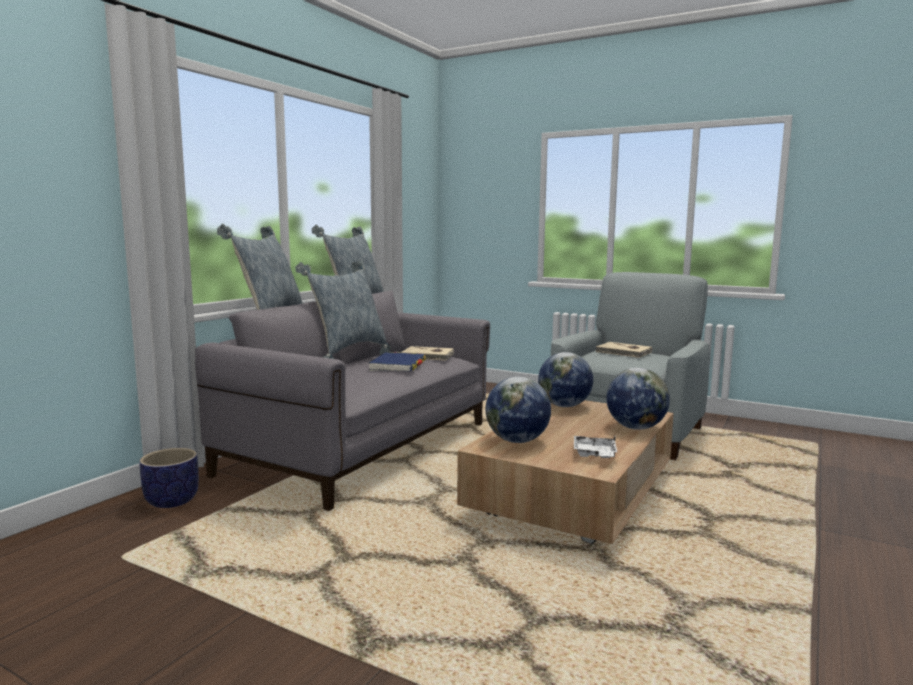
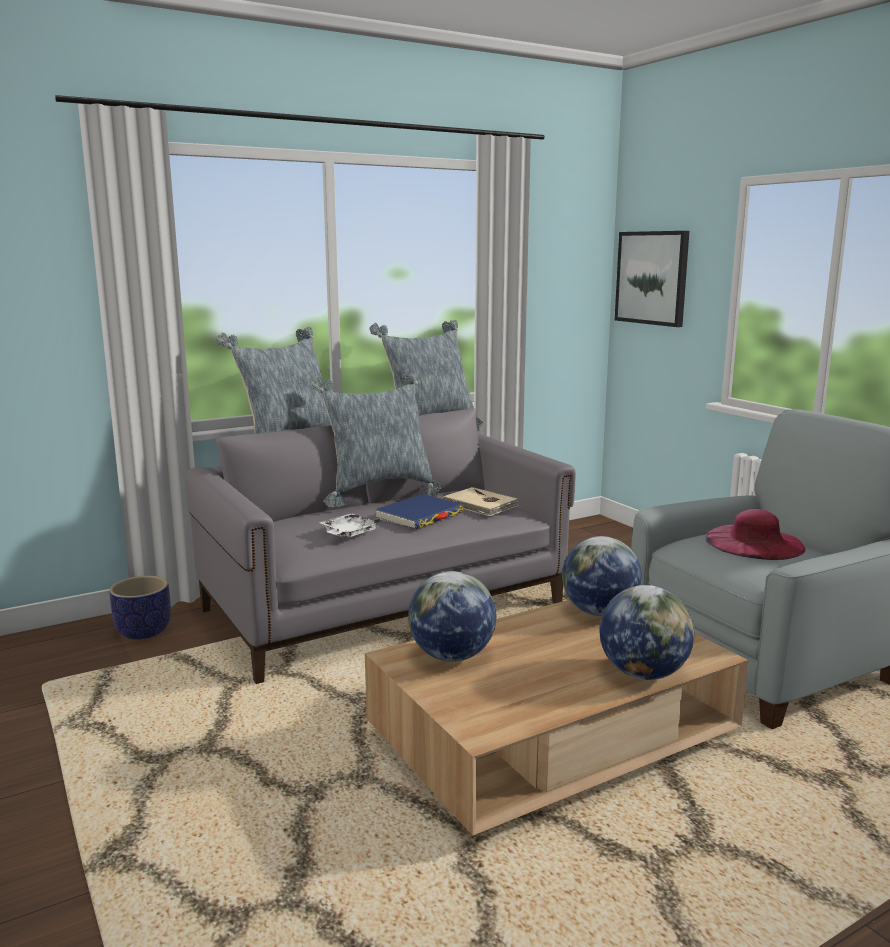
camera: 30 degrees right, 5 degrees up
white tray [574,436,617,458] -> white tray moved to [320,513,380,537]
beige book [596,342,652,358] -> pink hat [706,509,806,560]
none -> picture [615,231,689,327]

